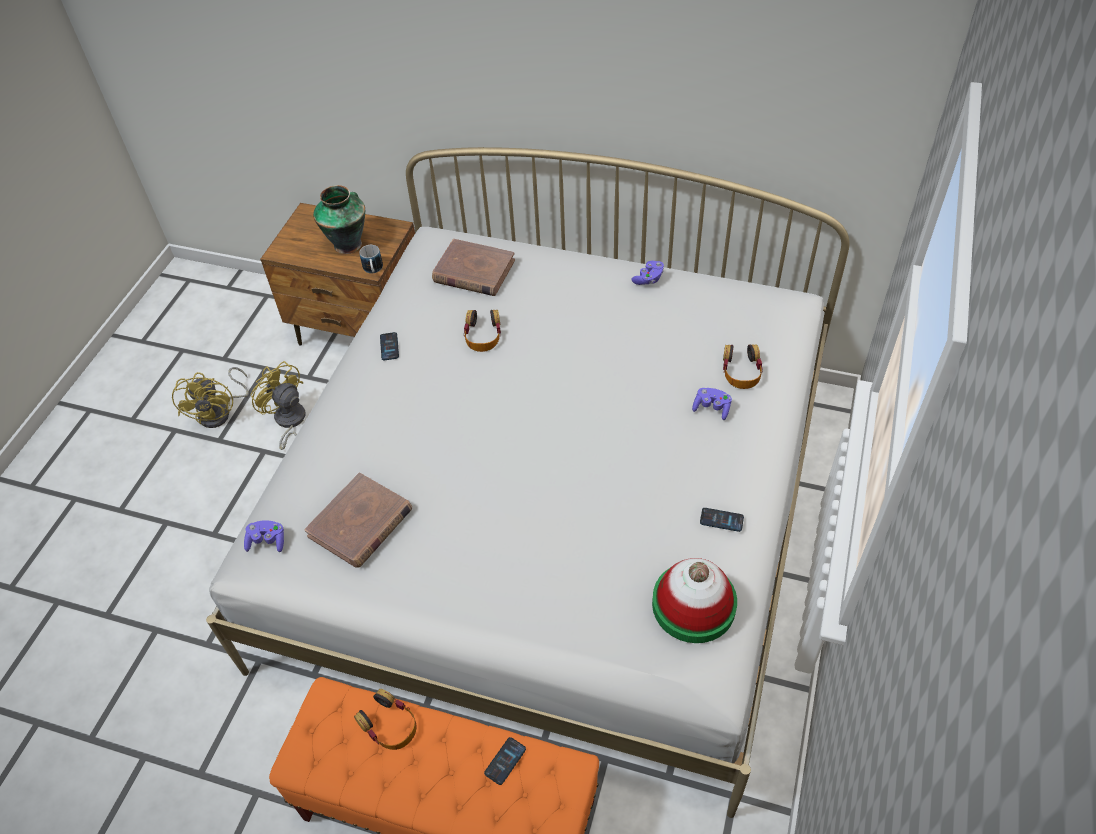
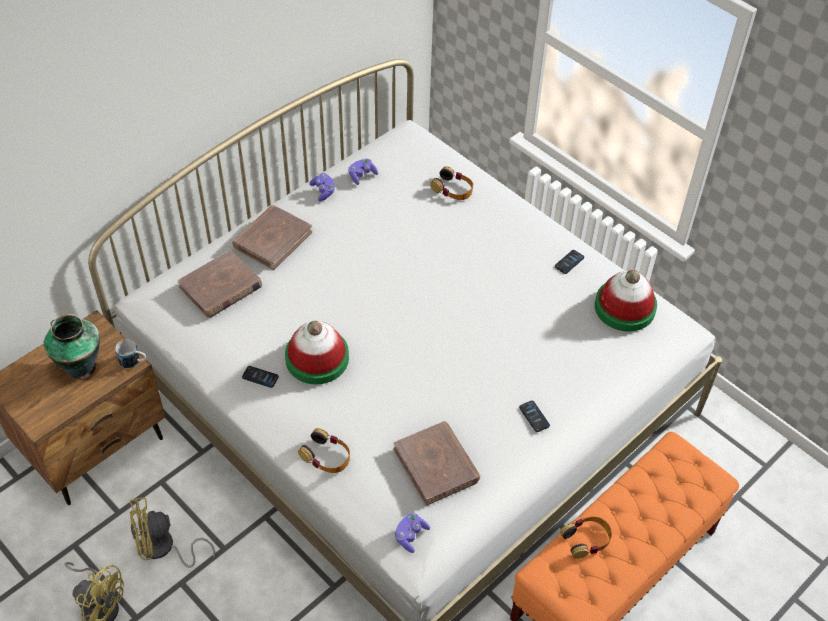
camera: 65 degrees left, 0 degrees up
headphones [464,310,501,352] -> headphones moved to [298,428,350,473]
phone [484,737,526,785] -> phone moved to [519,401,550,432]
purple game controller [692,388,732,420] -> purple game controller moved to [348,158,378,185]
none -> brown book [232,205,312,270]
none -> hat [285,321,349,384]

